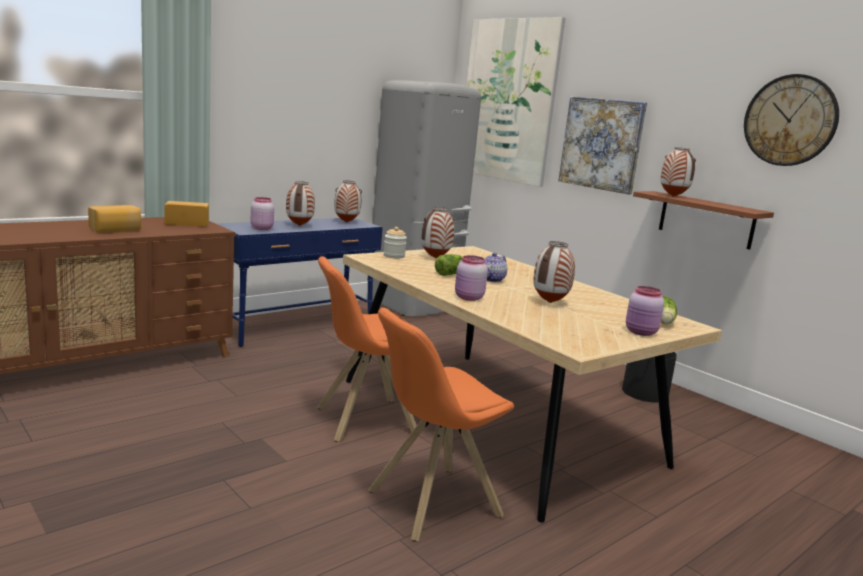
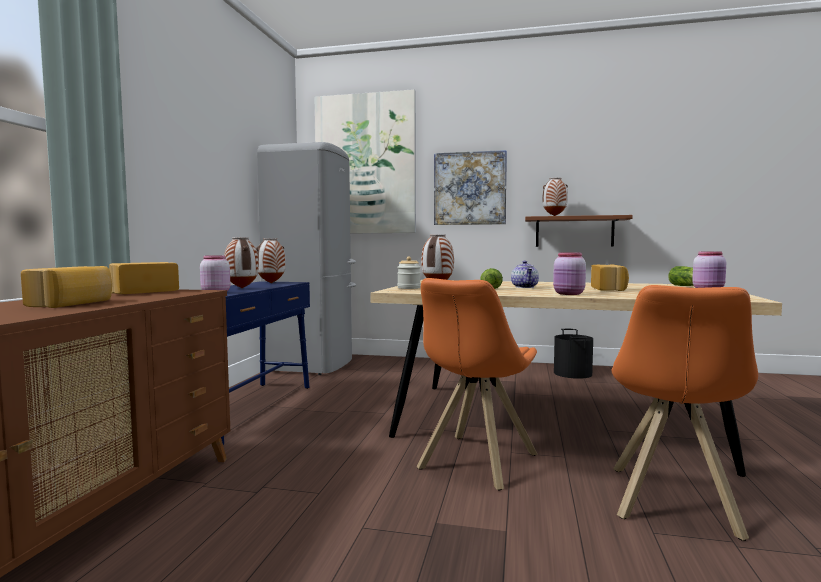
camera: 35 degrees left, 10 degrees down
vase [533,241,575,303] -> bread [591,264,629,291]
wall clock [744,74,839,166] -> none

